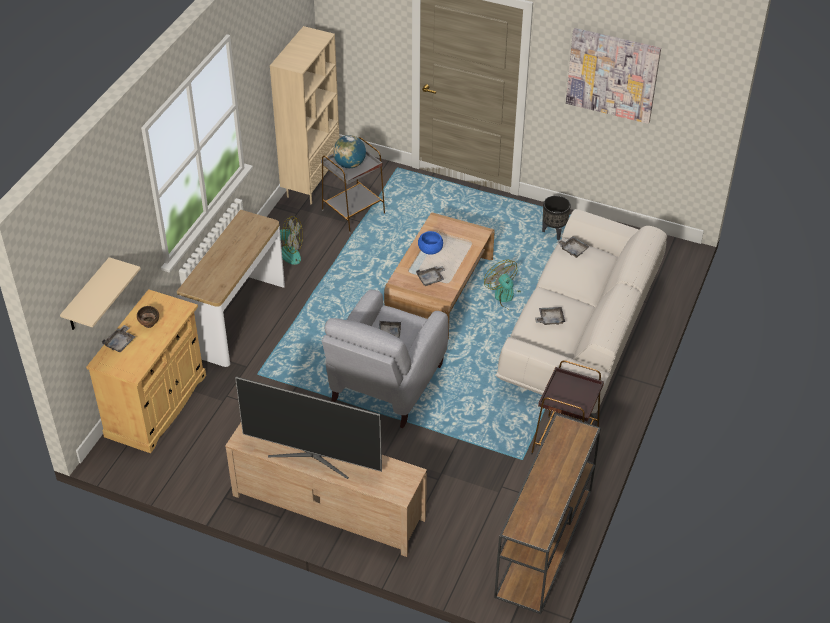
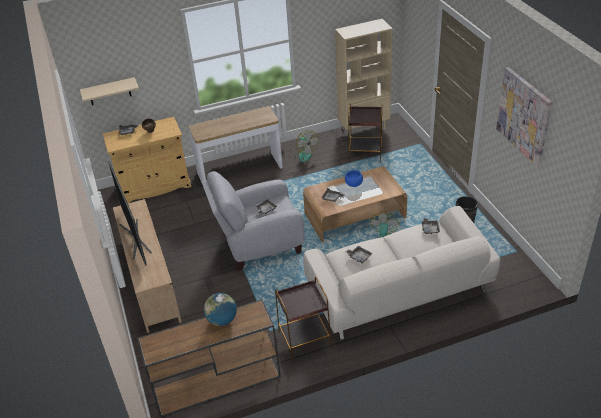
camera: 50 degrees right, 5 degrees down
grey side table [321,137,385,233] -> brown side table [348,103,382,162]
globe [333,135,366,168] -> globe moved to [204,293,237,326]

